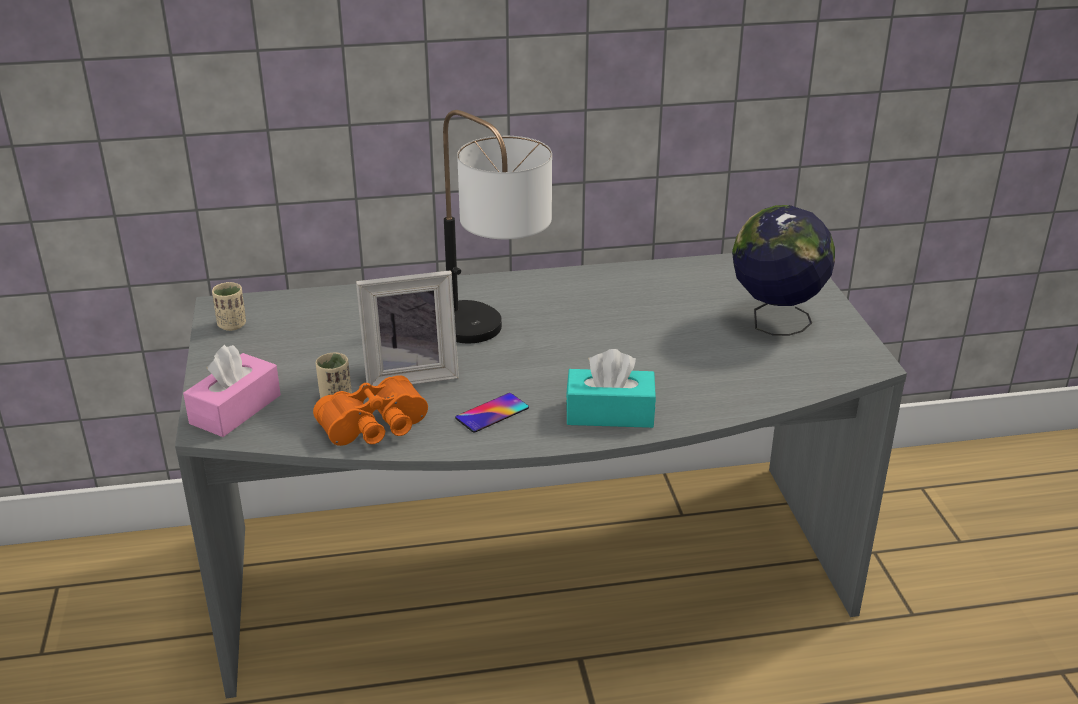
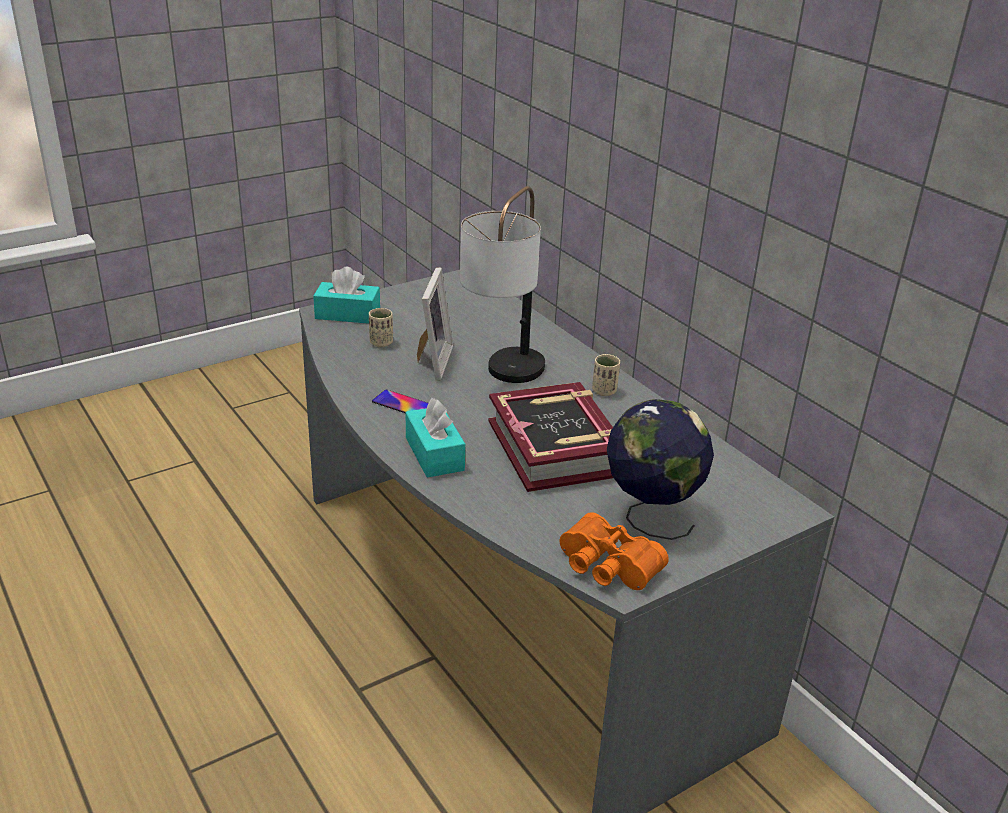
camera: 65 degrees right, 0 degrees up
pink tissue box [183,345,281,437] -> turquoise tissue box [313,267,380,324]
beige cup [212,282,246,331] -> beige cup moved to [592,354,620,396]
orange binoculars [313,375,428,446] -> orange binoculars moved to [560,512,669,590]
picture frame [356,270,459,386] -> picture frame turned 135 degrees counterclockwise [417,267,453,381]
none -> book [488,382,613,492]

